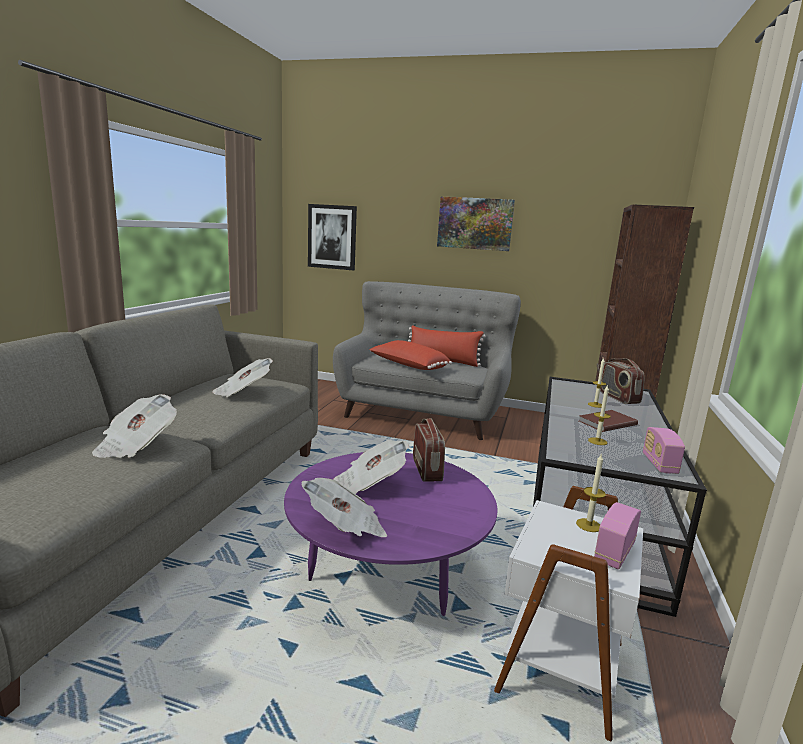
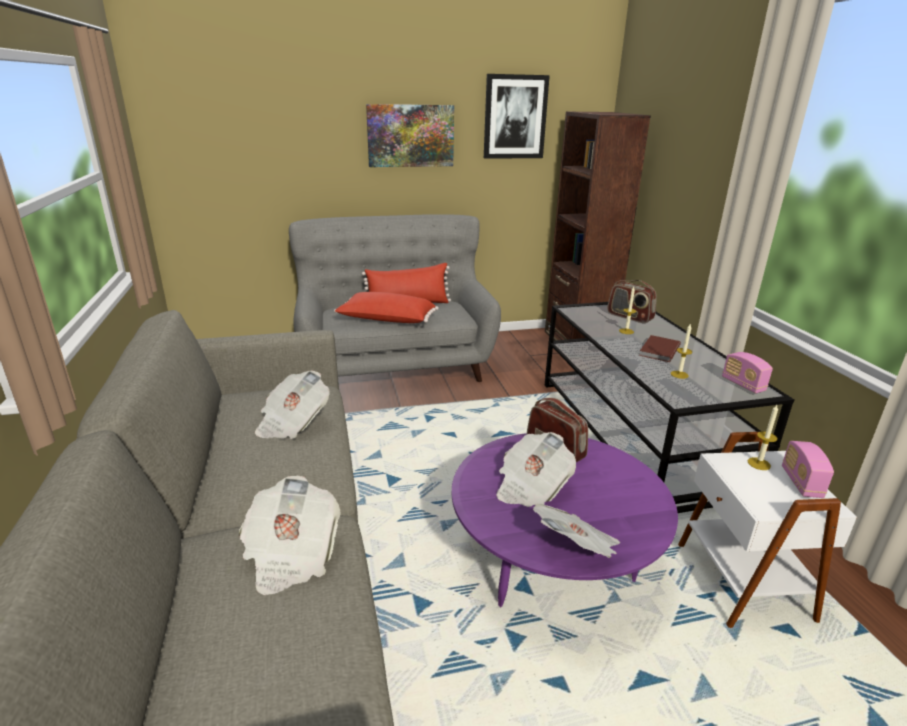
camera: 30 degrees left, 10 degrees up
picture [308,204,357,270] -> picture moved to [484,74,550,159]

